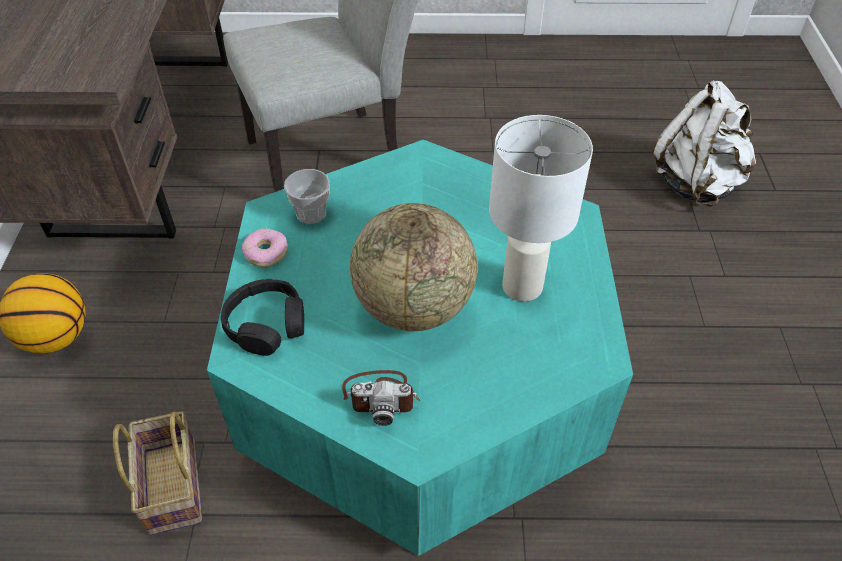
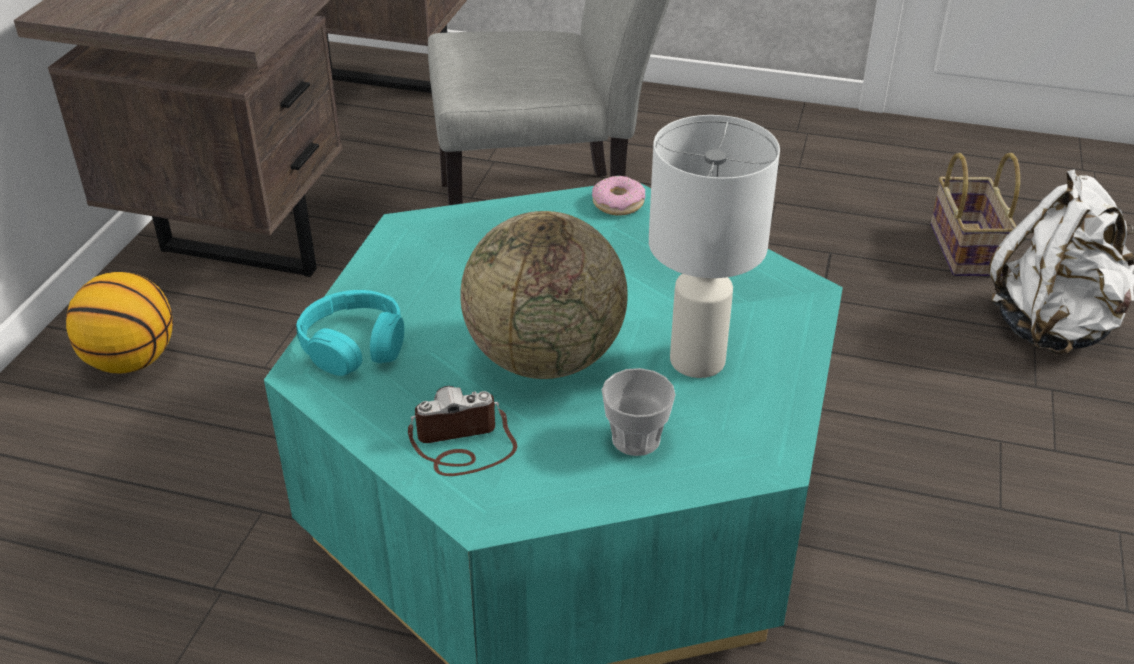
camera: 15 degrees right, 10 degrees down
basket [113,411,203,536] -> basket moved to [930,153,1020,276]
black headphones [221,279,304,356] -> turquoise headphones [296,290,404,376]
donut [242,228,287,267] -> donut moved to [592,176,645,216]
cup [284,169,330,224] -> cup moved to [602,368,676,456]
camera [342,370,420,426] -> camera turned 150 degrees clockwise [408,386,517,476]

